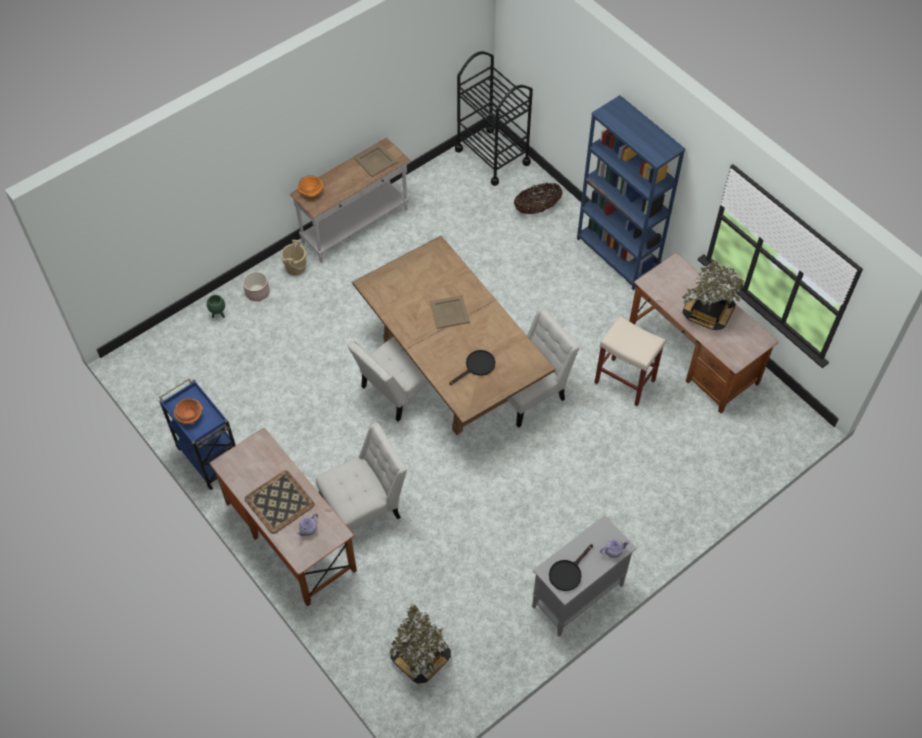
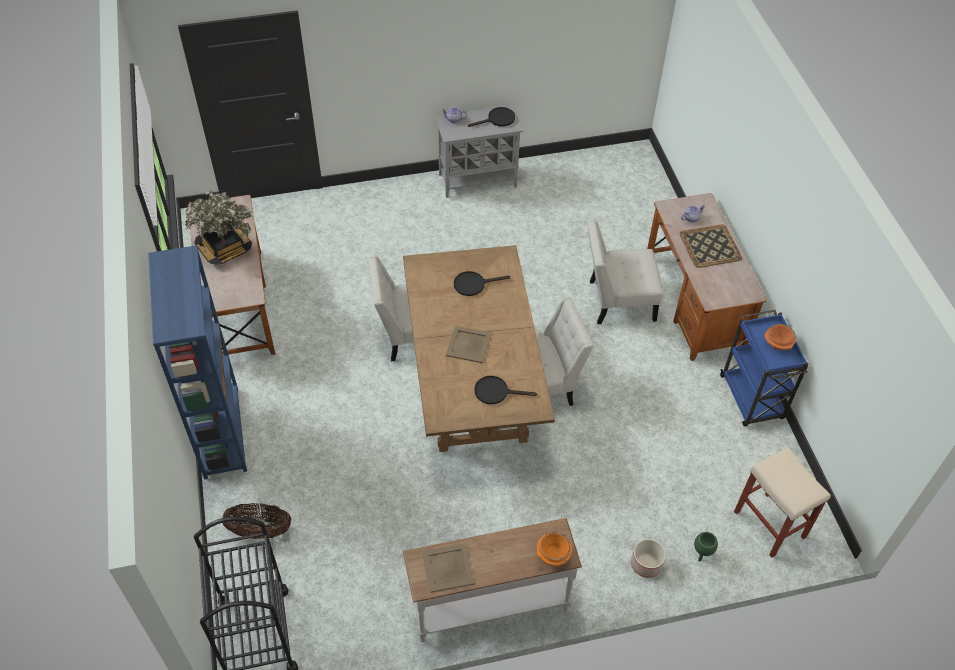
camera: 155 degrees left, 5 degrees down
beige bucket [281,240,307,276] -> none
potted plant [390,604,451,684] -> none
beige stool [594,316,666,406] -> beige stool moved to [734,447,831,558]
none -> black frying pan [474,376,537,404]

